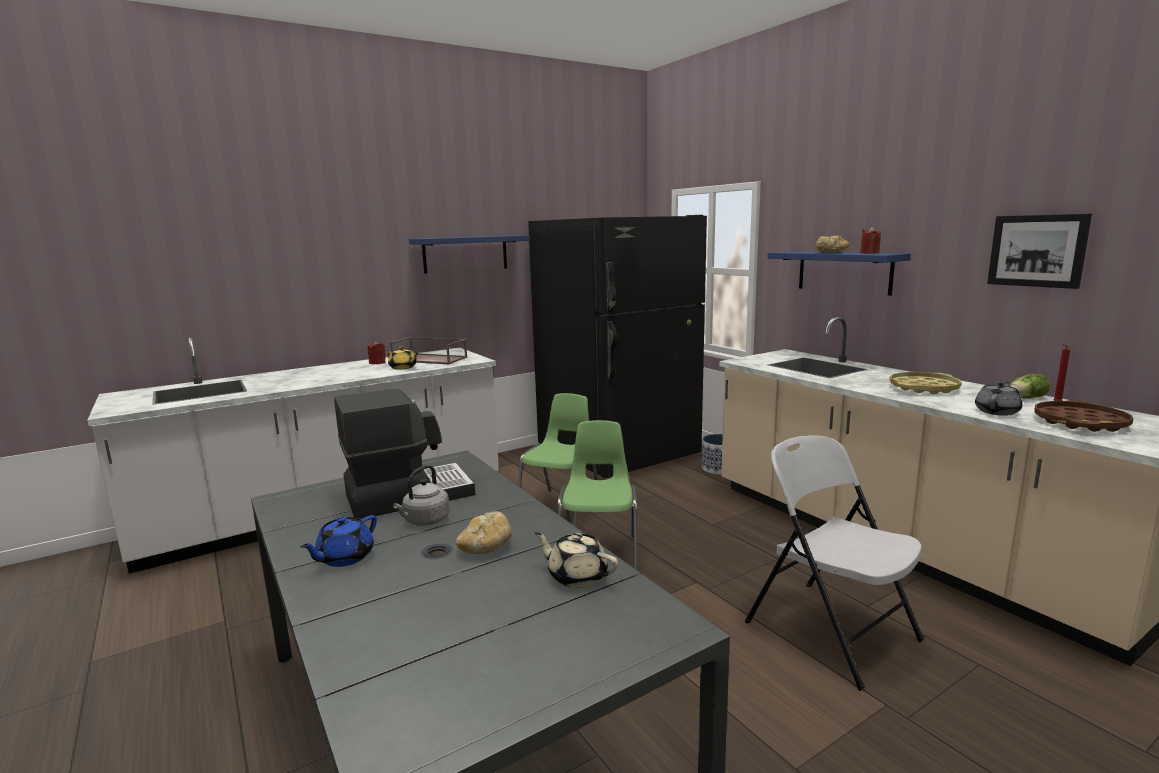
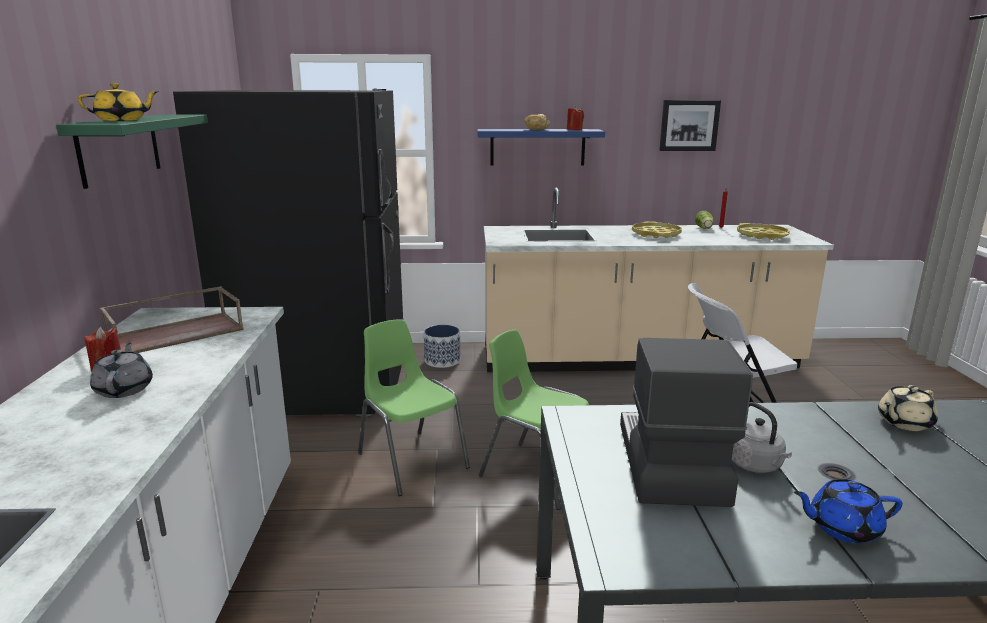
camera: 60 degrees left, 5 degrees up
blue teapot [300,515,377,567] -> blue teapot turned 120 degrees clockwise [794,479,902,543]
yellow teapot [387,346,418,369] -> yellow teapot moved to [78,83,159,121]
blue shelf [409,235,530,274] -> green shelf [56,114,208,189]
bread [456,511,512,554] -> none
grey teapot [975,381,1022,415] -> grey teapot moved to [90,342,153,398]
brown tray [1034,400,1133,432] -> yellow tray [737,223,790,240]

